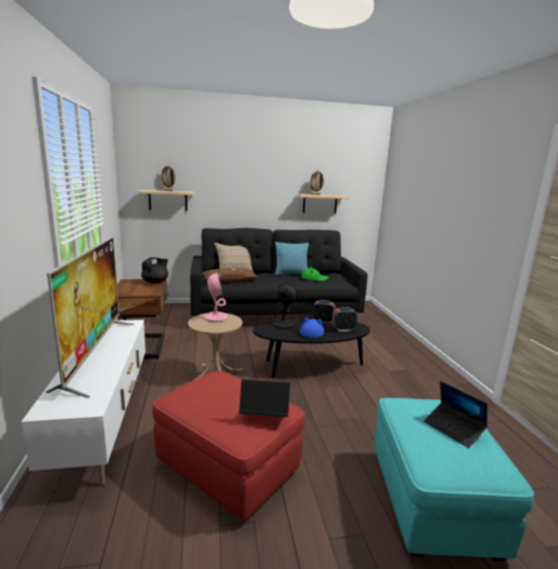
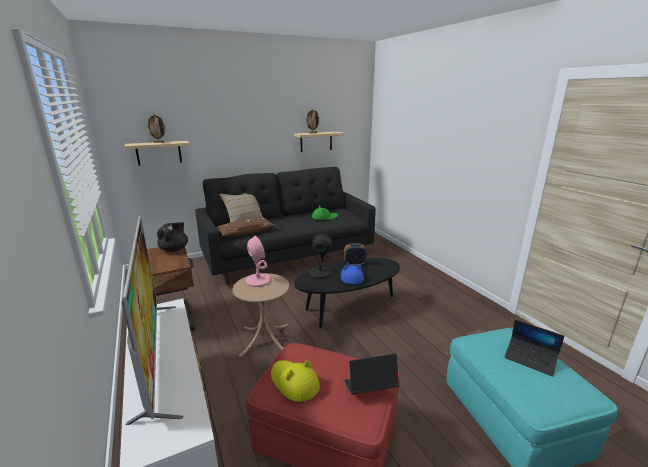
camera: 15 degrees left, 5 degrees up
turquoise pillow [275,242,309,275] -> none
alarm clock [332,307,358,332] -> none
none -> yellow hat [271,360,320,402]

